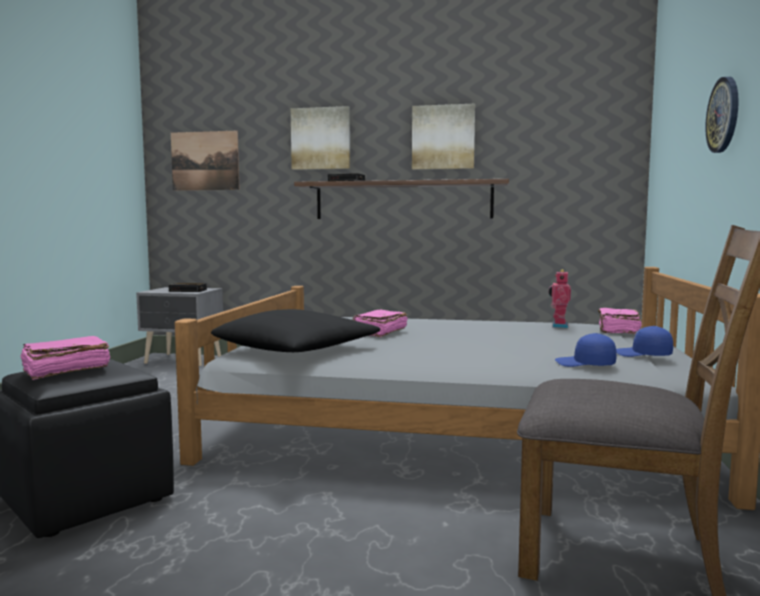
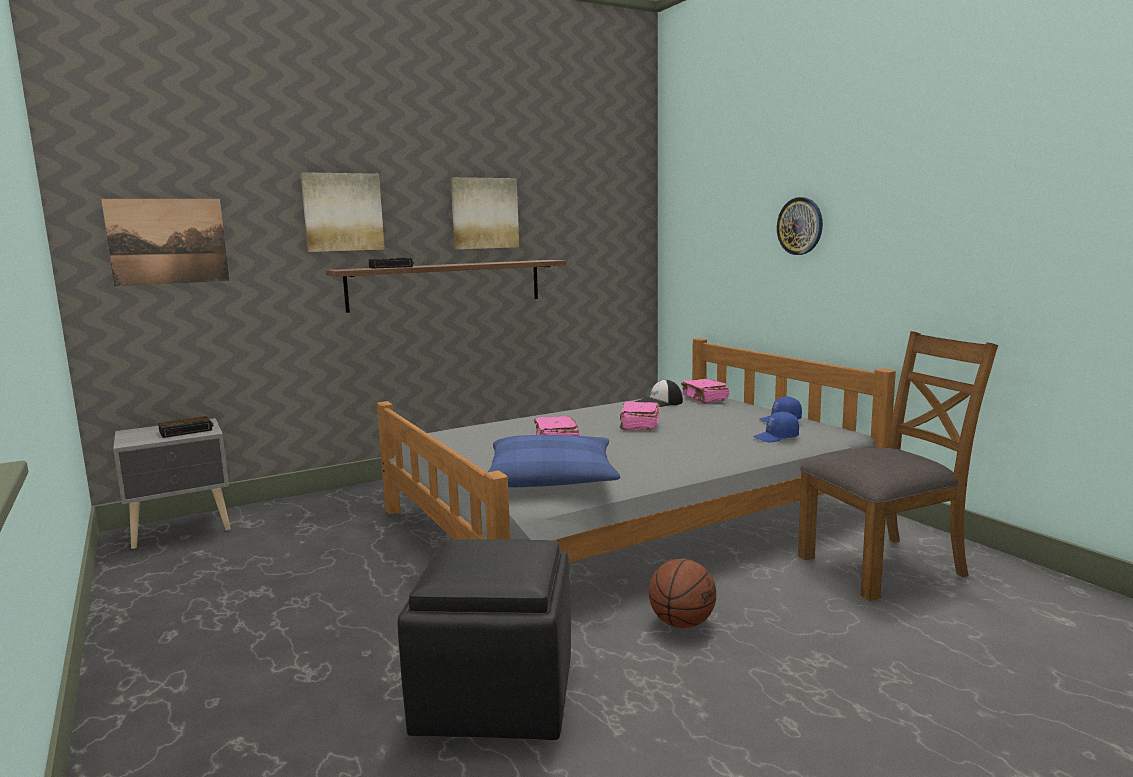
camera: 40 degrees left, 5 degrees up
pink book [20,336,110,380] -> pink book moved to [620,401,660,430]
black pillow [211,309,380,352] -> blue pillow [488,435,620,487]
toy robot [549,269,571,328] -> cap [635,379,683,407]
none -> basketball [649,559,716,628]

